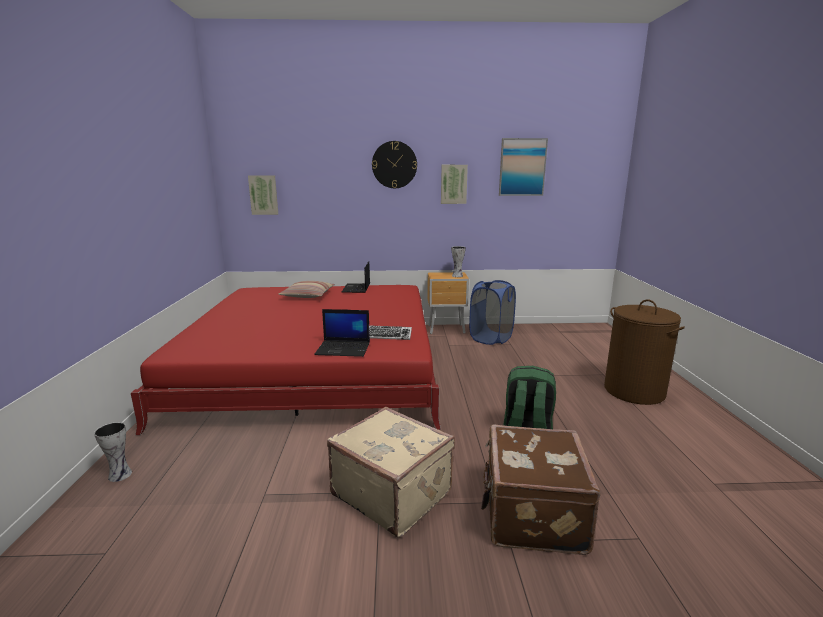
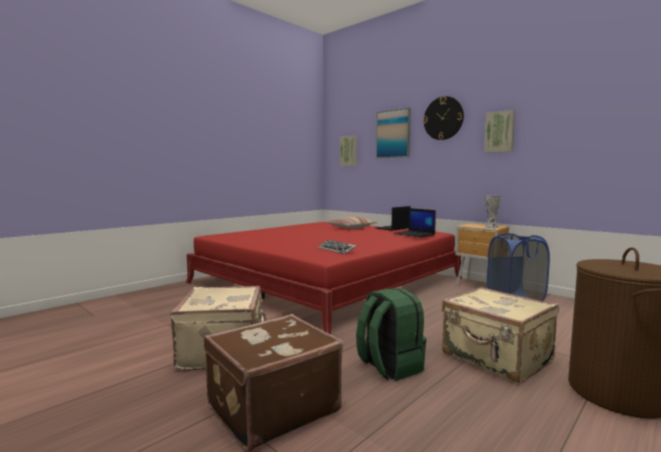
camera: 45 degrees right, 10 degrees down
vase [94,422,132,482] -> none
laptop [314,309,370,357] -> laptop moved to [394,208,436,237]
picture [499,138,548,196] -> picture moved to [376,108,411,159]
none -> beige suitcase [442,287,559,384]

